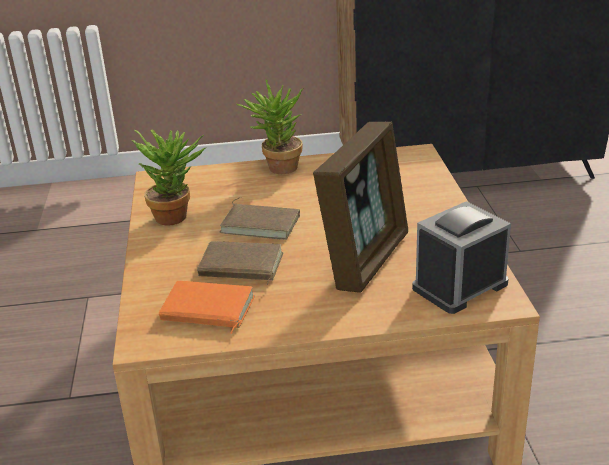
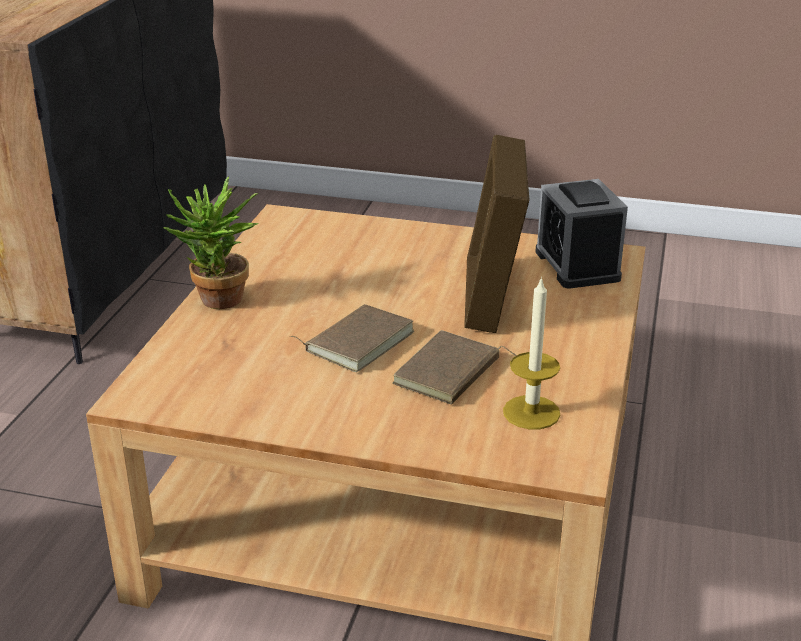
camera: 70 degrees left, 0 degrees up
potted plant [132,129,205,226] -> none
orange book [159,281,255,334] -> candle [503,276,560,429]
picture frame [313,122,408,293] -> picture frame turned 135 degrees counterclockwise [464,135,530,333]

